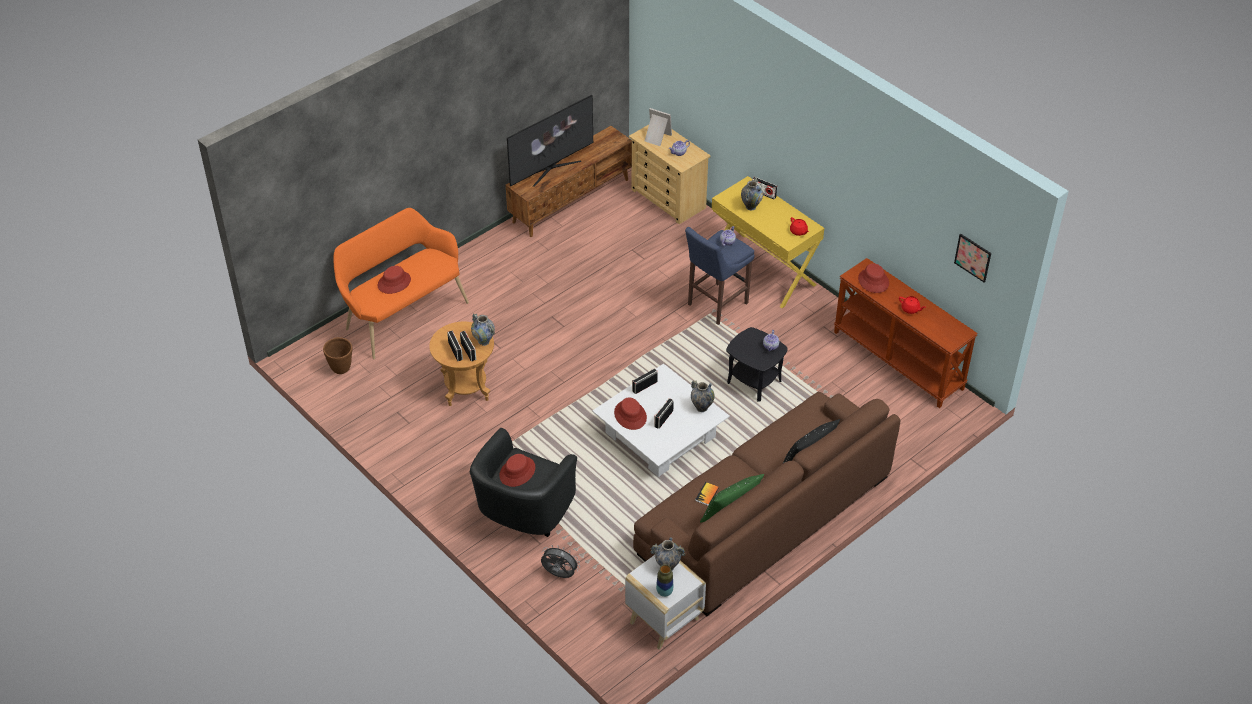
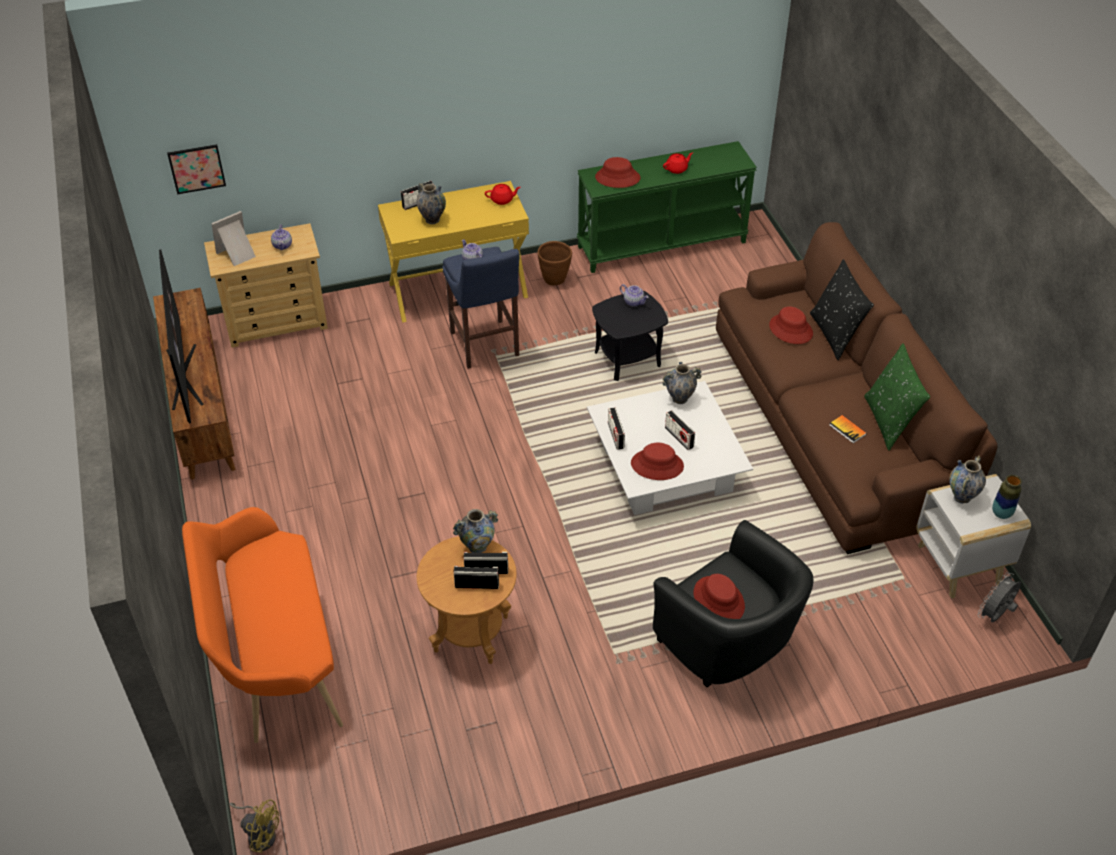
camera: 65 degrees left, 0 degrees up
brown planter [323,337,352,374] -> brown planter moved to [538,241,572,286]
red hat [378,266,411,294] -> red hat moved to [769,307,813,344]
grey fan [541,545,580,578] -> grey fan moved to [978,572,1021,622]
brown console table [834,258,978,408] -> green console table [577,141,757,273]
picture [954,234,991,283] -> picture moved to [167,144,226,194]
none -> yellow fan [229,799,279,853]

